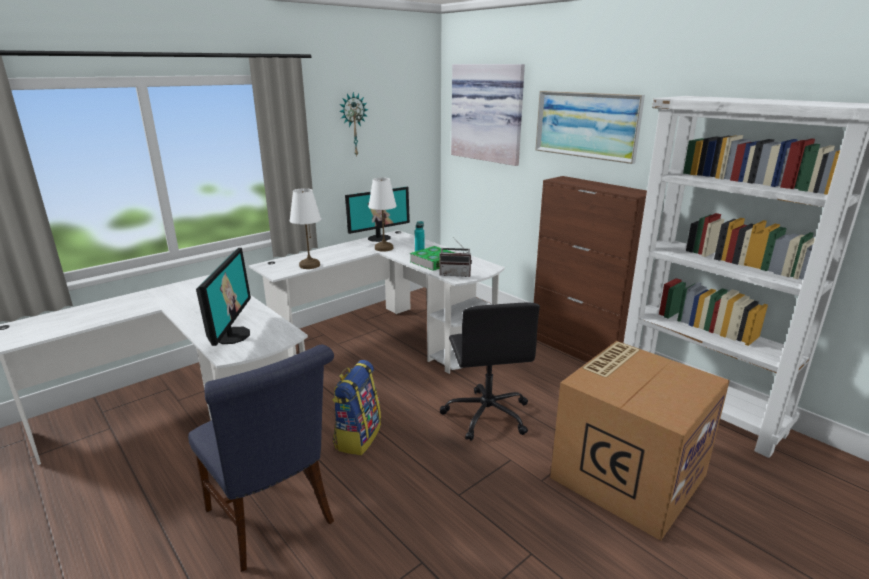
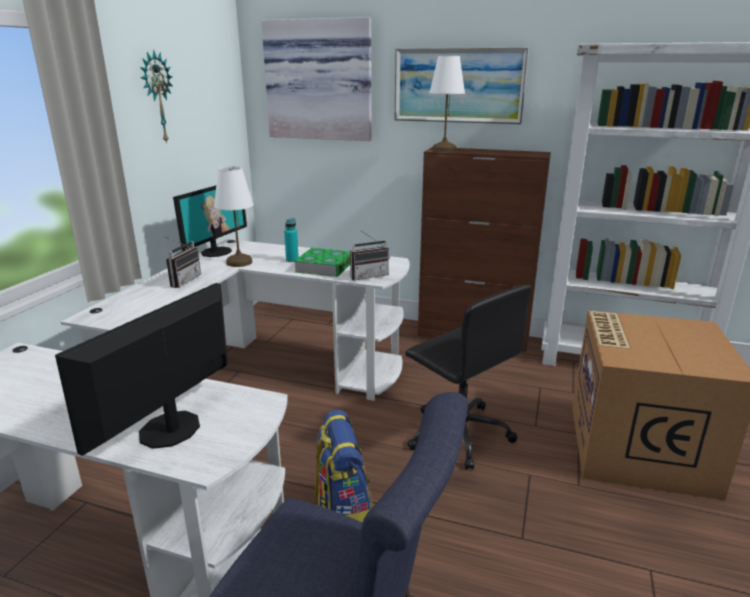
camera: 30 degrees left, 0 degrees up
monitor [196,248,251,346] -> monitor turned 120 degrees counterclockwise [55,283,228,456]
white table lamp [290,188,321,269] -> white table lamp moved to [429,56,465,152]
none -> radio [166,237,201,288]

